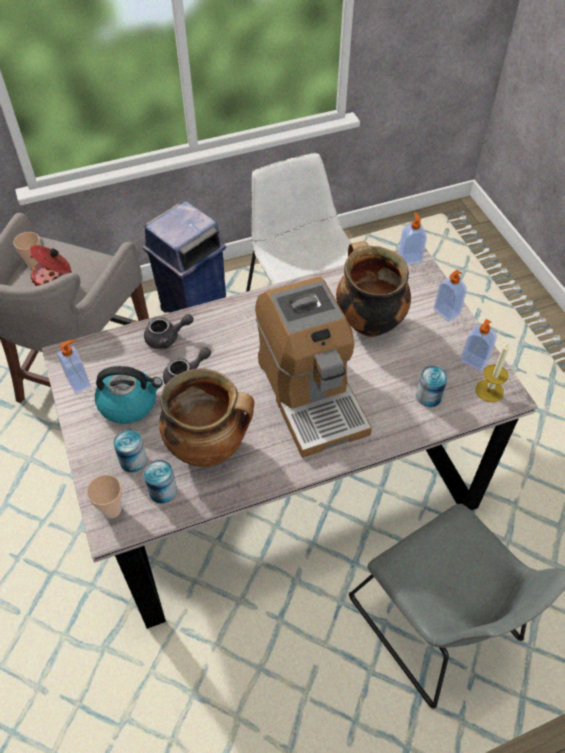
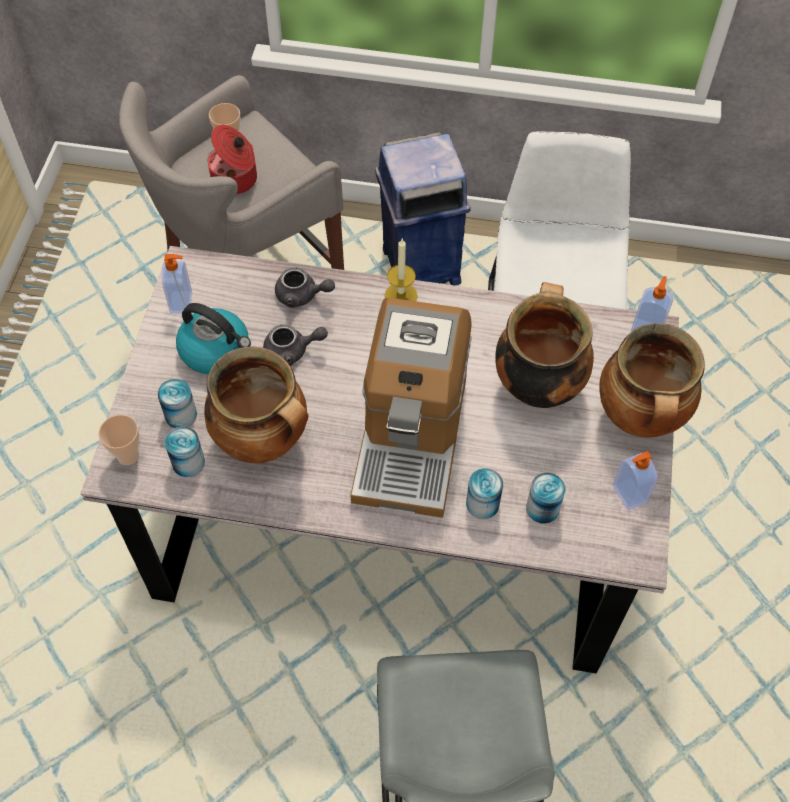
camera: 30 degrees right, 5 degrees up
soap dispenser [434,270,467,322] -> cooking pot [599,323,705,438]
candle [476,343,509,402] -> candle moved to [385,239,418,301]
none -> can [466,468,503,519]

